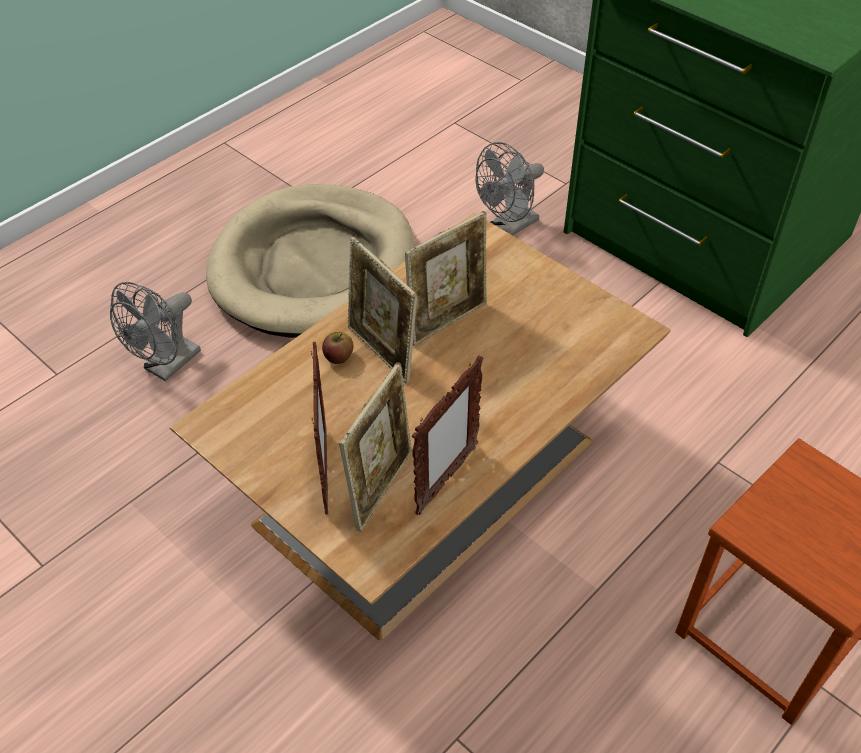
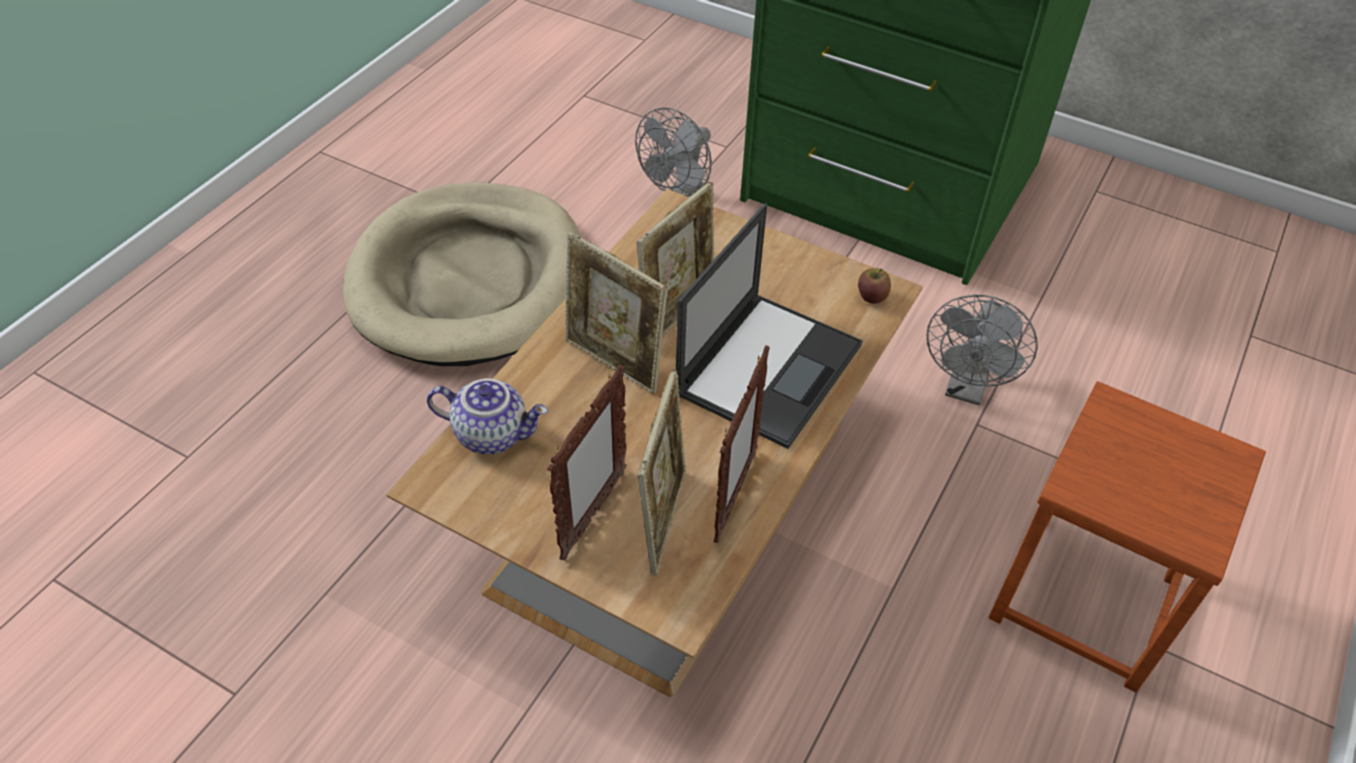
camera: 15 degrees left, 0 degrees up
grey fan [110,282,201,382] -> grey fan moved to [927,295,1038,405]
picture frame [311,342,328,514] -> picture frame turned 45 degrees clockwise [547,364,627,561]
apple [322,332,353,364] -> apple moved to [858,268,891,304]
none -> teapot [427,378,548,454]
none -> laptop [676,203,863,449]

